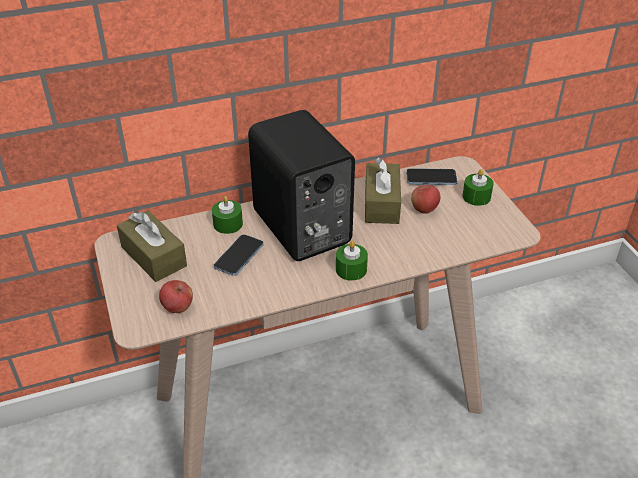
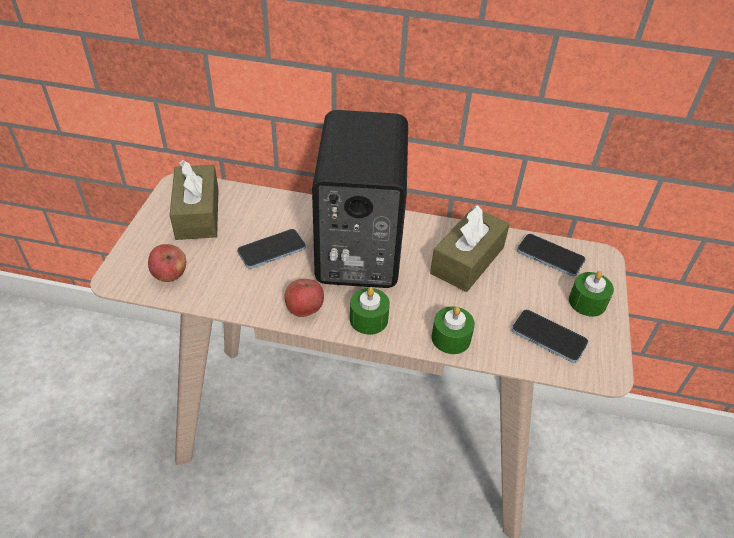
camera: 30 degrees right, 5 degrees up
green candle [212,196,243,234] -> green candle moved to [432,306,475,354]
apple [411,185,440,214] -> apple moved to [284,279,324,317]
none -> phone [512,309,588,363]

